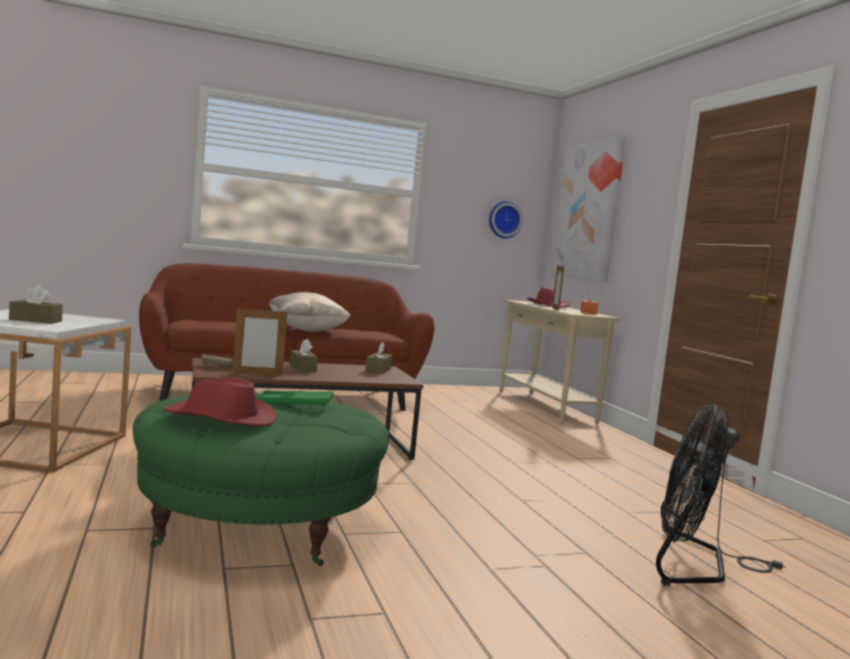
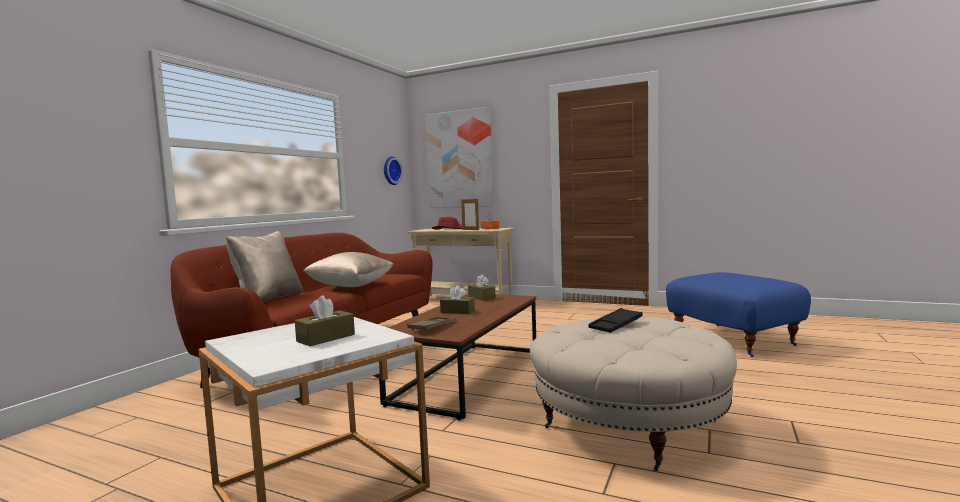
camera: 45 degrees left, 0 degrees up
green ottoman [133,393,389,566] -> beige ottoman [530,317,737,471]
red hat [163,377,276,427] -> none
picture frame [232,307,287,376] -> none
green tray [256,391,334,407] -> black tray [589,308,643,333]
black fan [656,405,785,586] -> blue ottoman [666,272,811,357]
none -> beige pillow [226,231,303,303]

